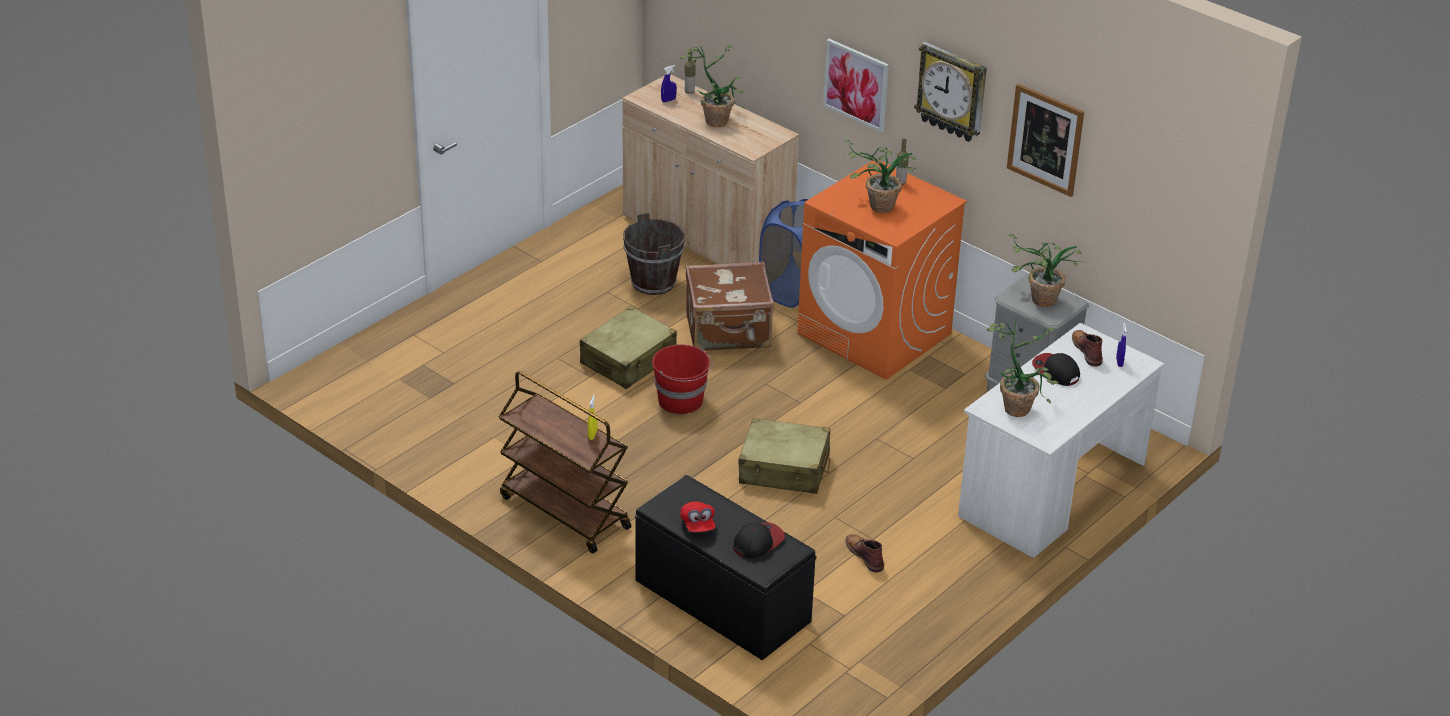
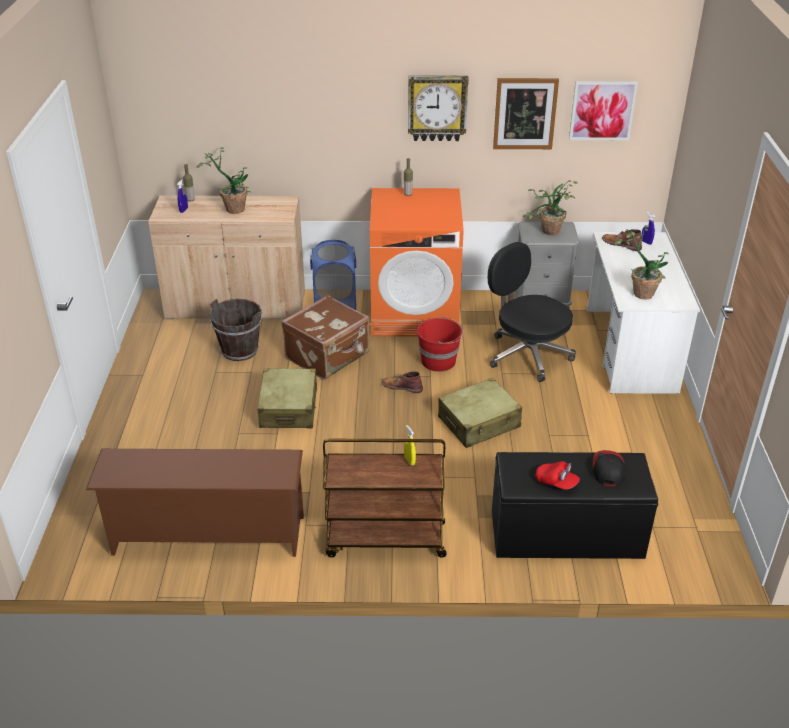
camera: 40 degrees left, 0 degrees up
red bucket [652,344,713,414] -> red bucket moved to [417,317,464,372]
picture [823,39,889,132] -> picture moved to [569,81,638,140]
potted plant [844,140,921,213] -> none
brown boot [845,534,884,573] -> brown boot moved to [381,371,423,393]
cap [1032,353,1080,386] -> none
none -> brown shoe rack [86,449,304,557]
none -> black office chair [488,242,576,382]

